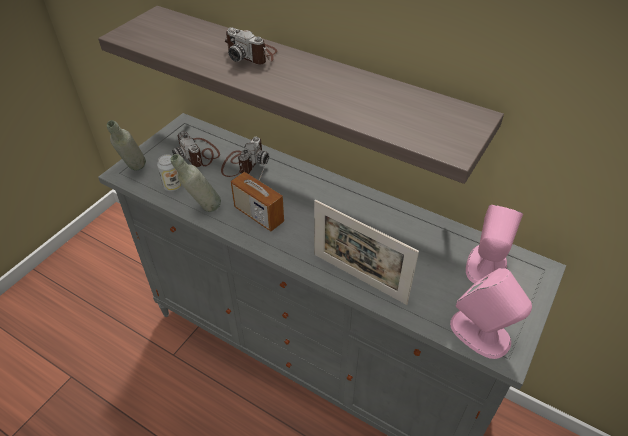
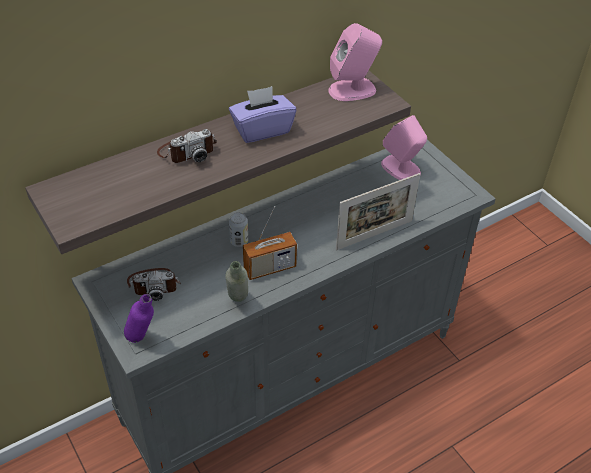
camera: 65 degrees left, 0 degrees up
grey bottle [107,120,146,170] -> purple bottle [124,294,154,343]
can [157,154,182,191] -> can moved to [229,212,248,247]
camera [221,137,269,177] -> none
pink speaker [450,268,532,359] -> pink speaker moved to [328,23,382,101]
none -> purple tissue box [229,86,296,143]

